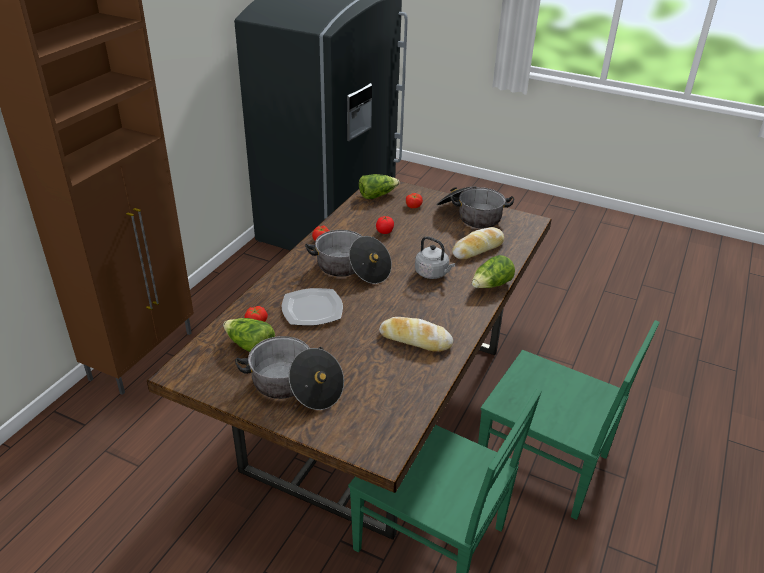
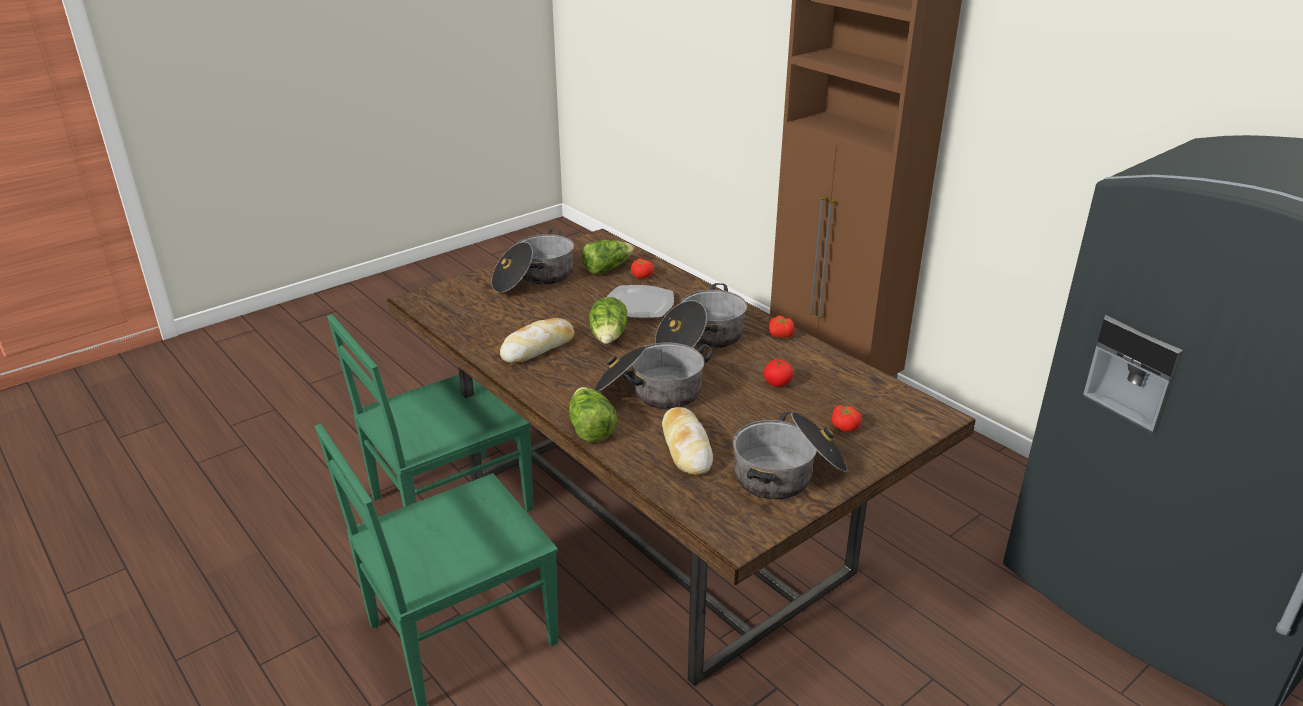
camera: 115 degrees right, 5 degrees down
lettuce [359,174,399,199] -> lettuce moved to [589,297,627,344]
grey kettle [415,236,455,279] -> cooking pot [594,342,712,409]

